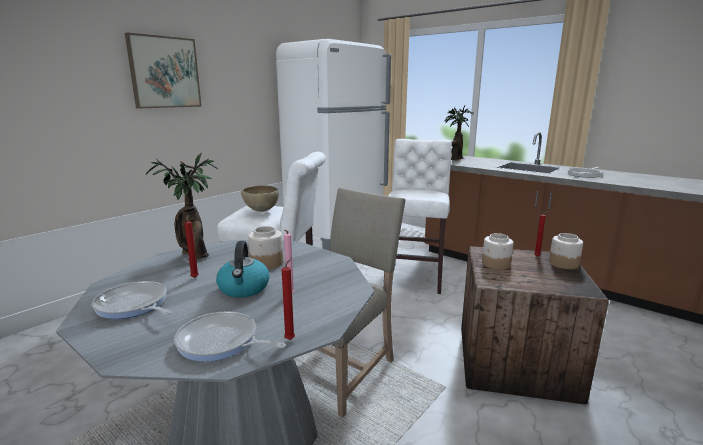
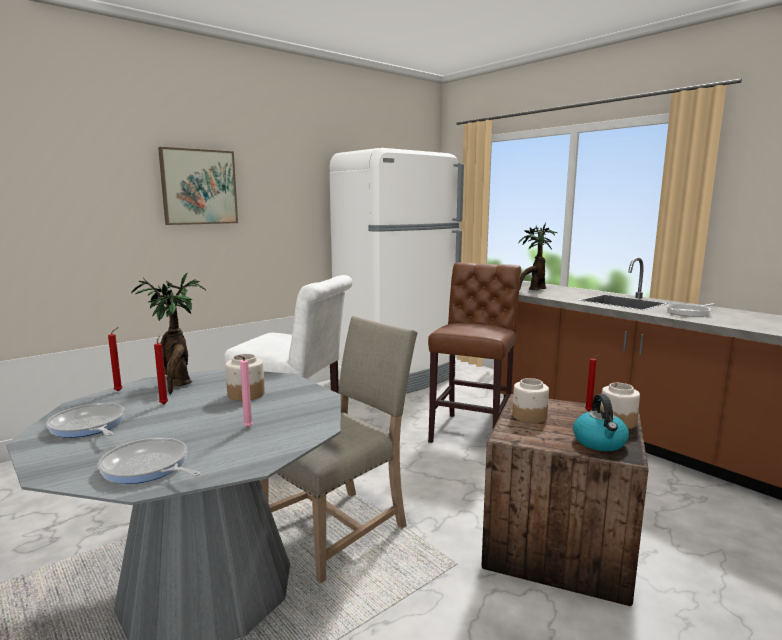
camera: 10 degrees right, 5 degrees down
kettle [216,241,270,298] -> kettle moved to [573,394,629,451]
brown bowl [241,185,279,212] -> none
red candle [282,257,295,340] -> red candle moved to [108,327,123,392]
white stool [384,139,452,294] -> brown stool [428,262,521,443]

